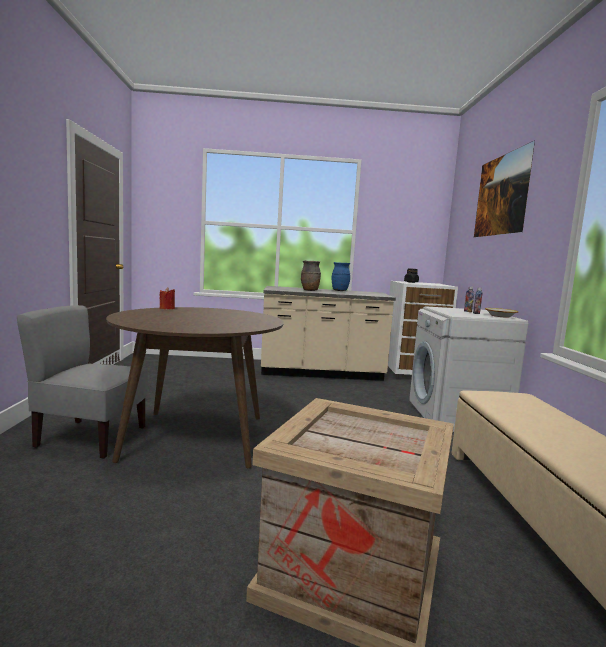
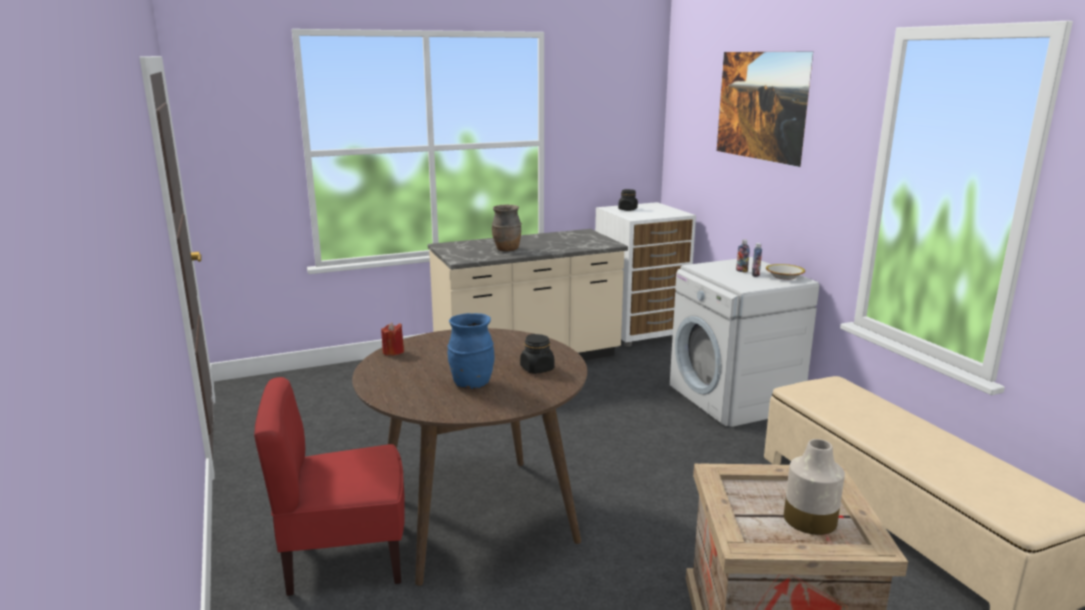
camera: 20 degrees left, 10 degrees up
grey chair [17,305,148,459] -> red chair [254,377,405,596]
blue vase [331,262,350,291] -> blue vase moved to [448,313,494,389]
none -> black jar [520,334,554,374]
none -> beige vase [784,439,845,535]

